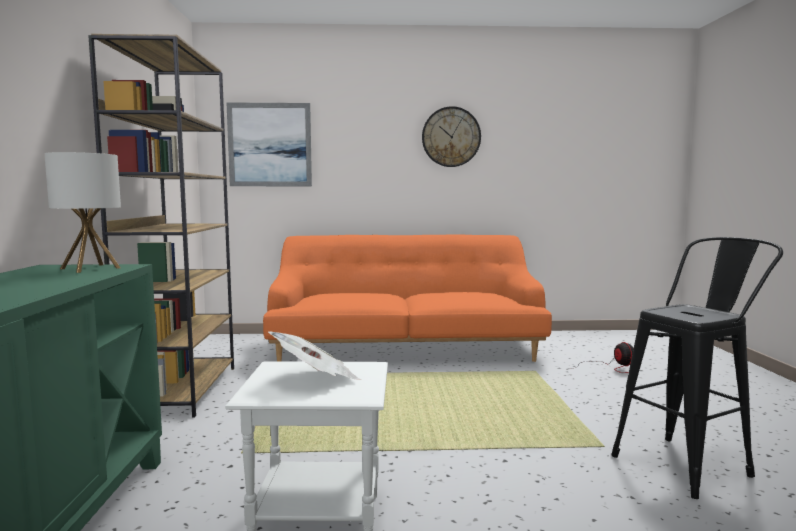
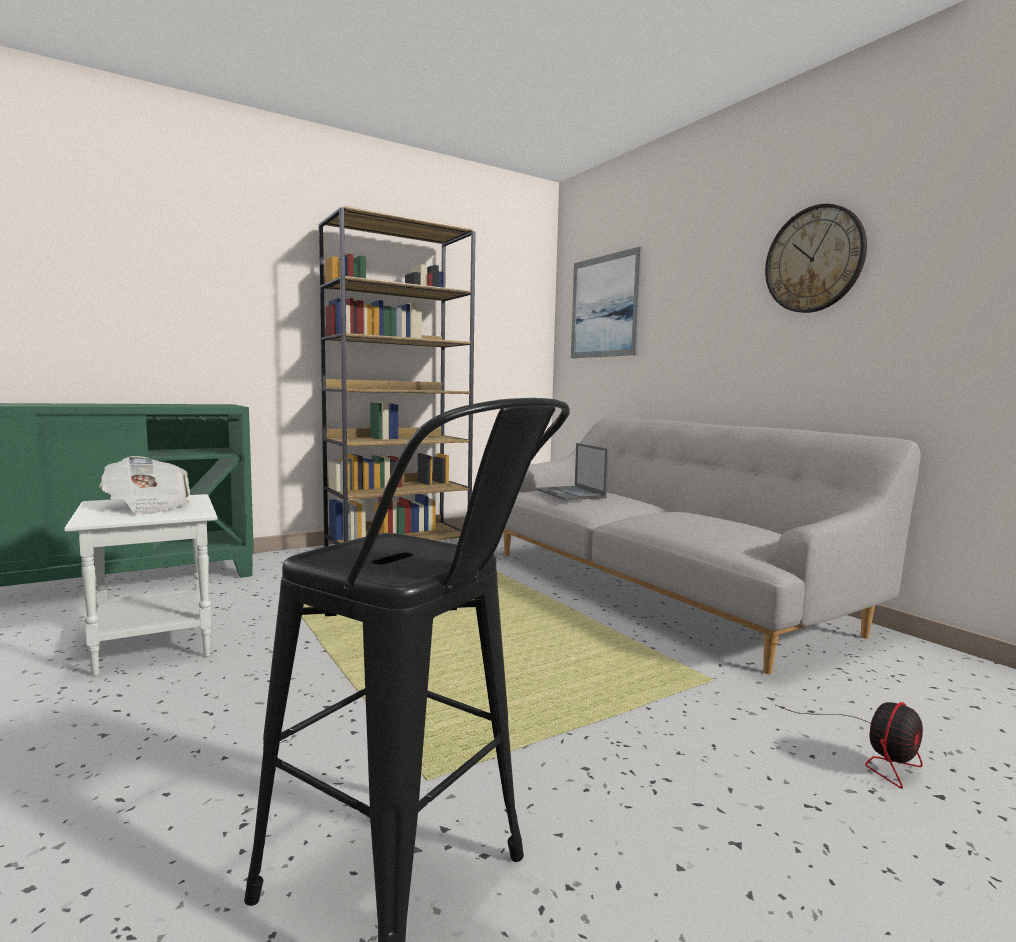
camera: 60 degrees right, 0 degrees up
table lamp [44,152,121,273] -> none
orange sofa [263,234,552,362] -> grey sofa [503,418,921,674]
none -> laptop [537,443,609,500]

